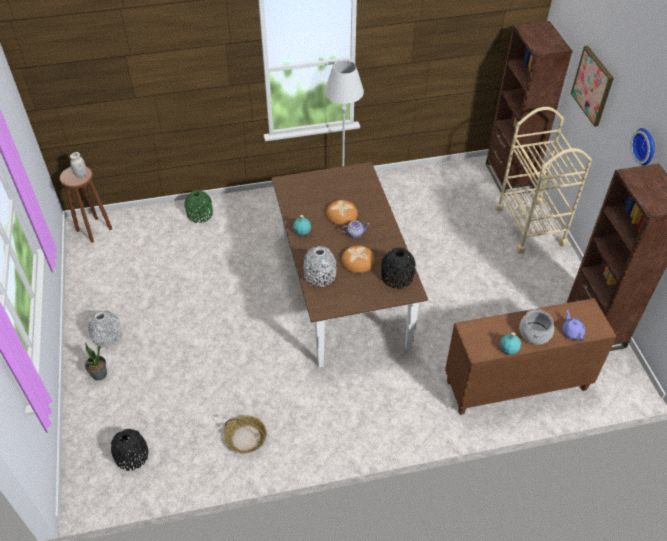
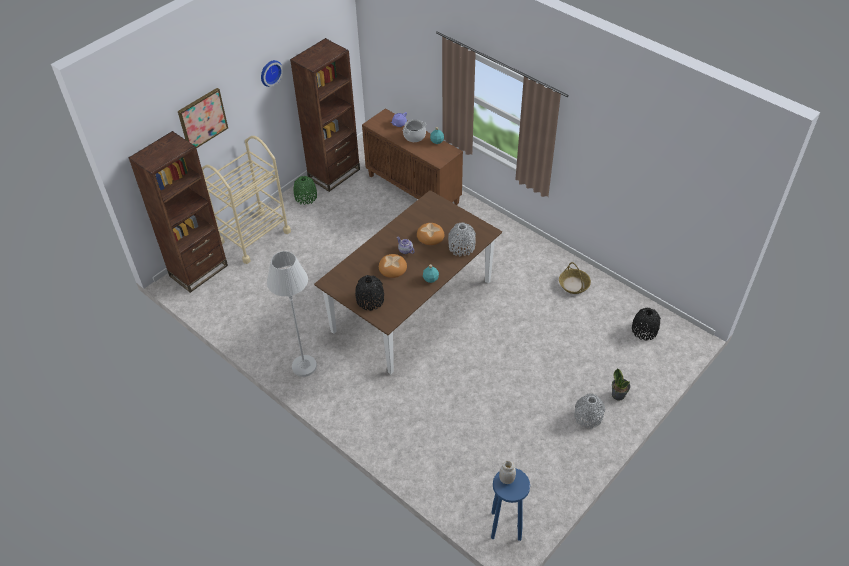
camera: 125 degrees left, 0 degrees up
brown stool [60,167,112,243] -> blue stool [491,468,530,541]
green vase [184,190,213,223] -> green vase moved to [293,176,317,205]
black vase [381,248,416,289] -> black vase moved to [355,275,384,311]

